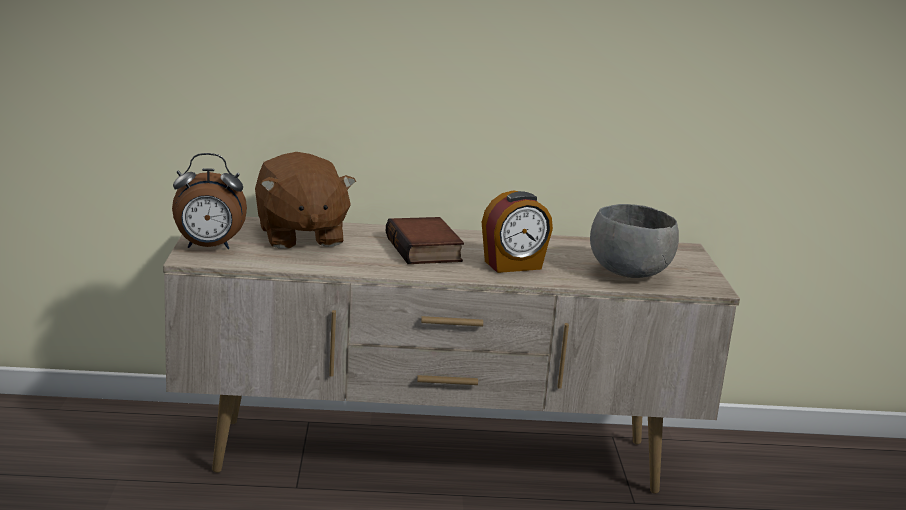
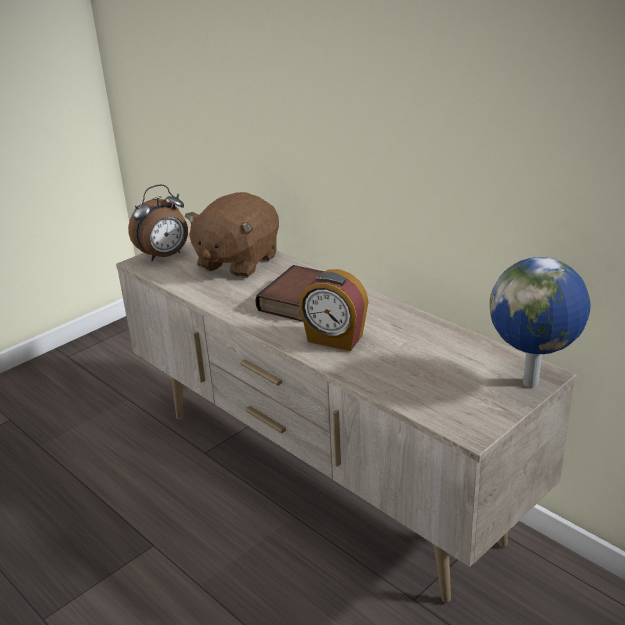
camera: 50 degrees right, 10 degrees up
alarm clock [172,153,247,249] -> alarm clock turned 75 degrees counterclockwise [128,184,188,262]
grey bowl [590,204,679,278] -> none
none -> globe [490,257,591,387]

